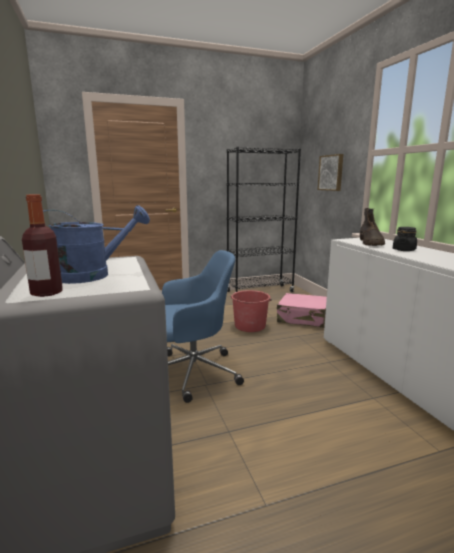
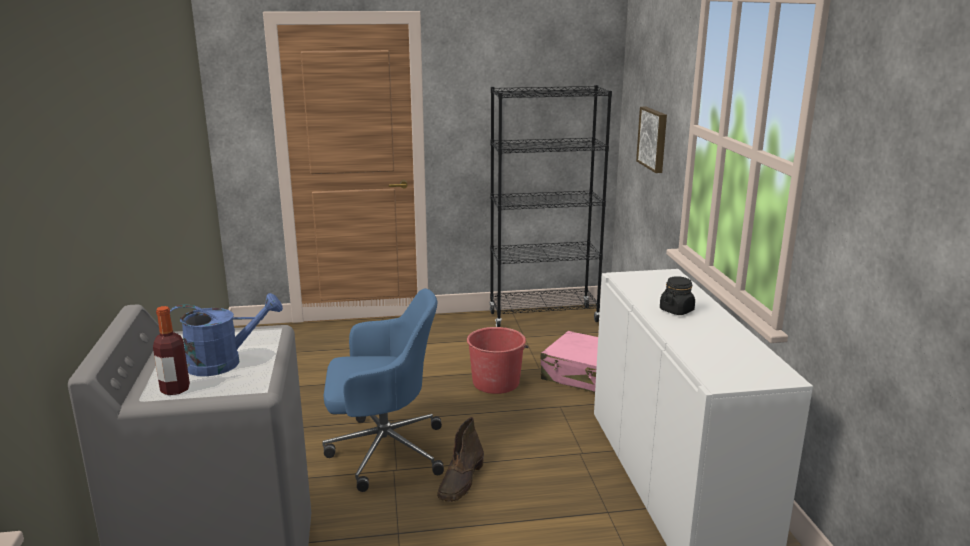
camera: 10 degrees right, 5 degrees up
brown boot [360,208,386,246] -> brown boot moved to [437,417,484,502]

